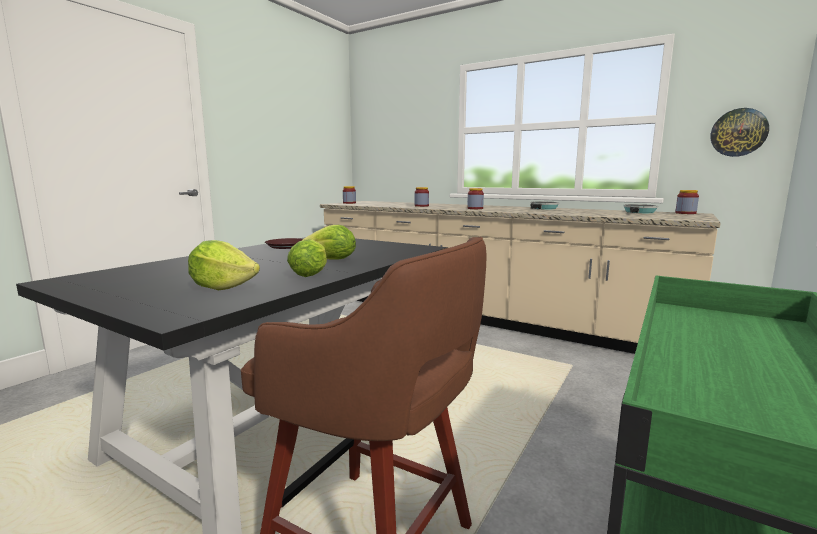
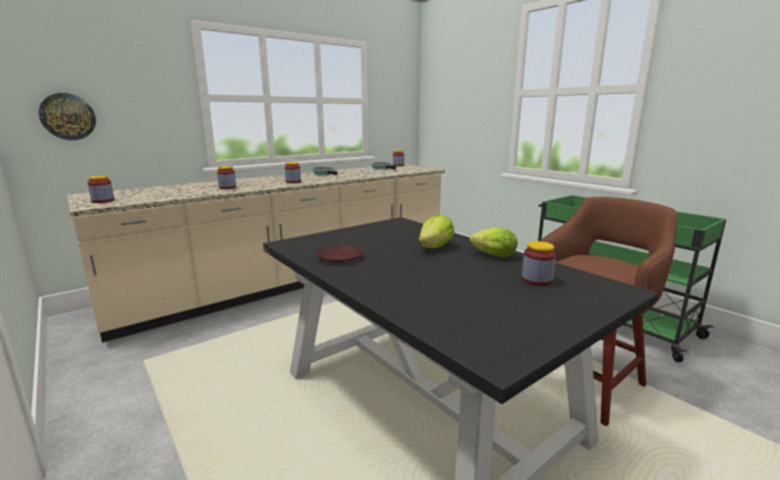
camera: 70 degrees left, 5 degrees up
lettuce [188,240,260,290] -> jar [522,241,556,286]
wall clock [710,108,769,157] -> wall clock moved to [39,93,96,140]

